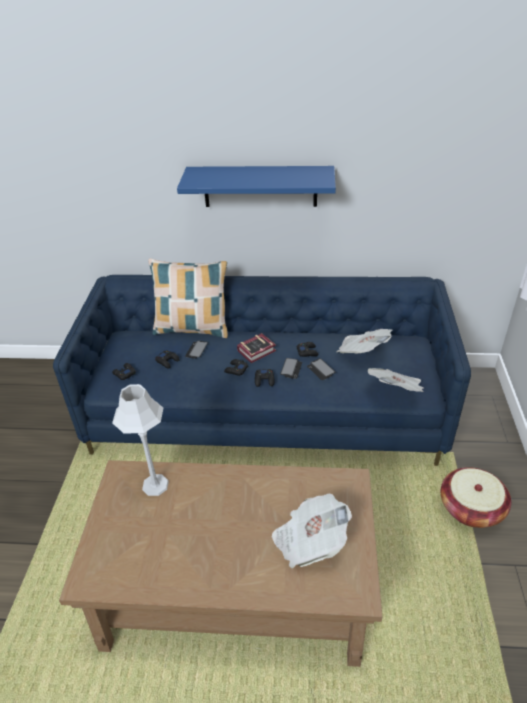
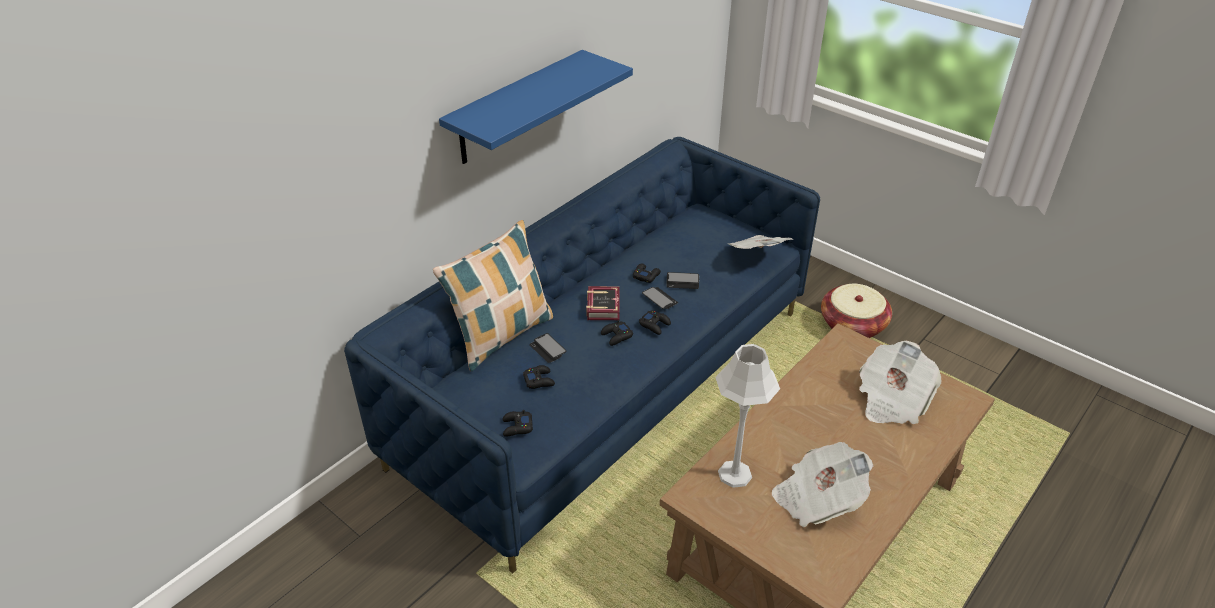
camera: 55 degrees left, 0 degrees up
newspaper [336,329,392,353] -> newspaper moved to [772,442,874,527]

